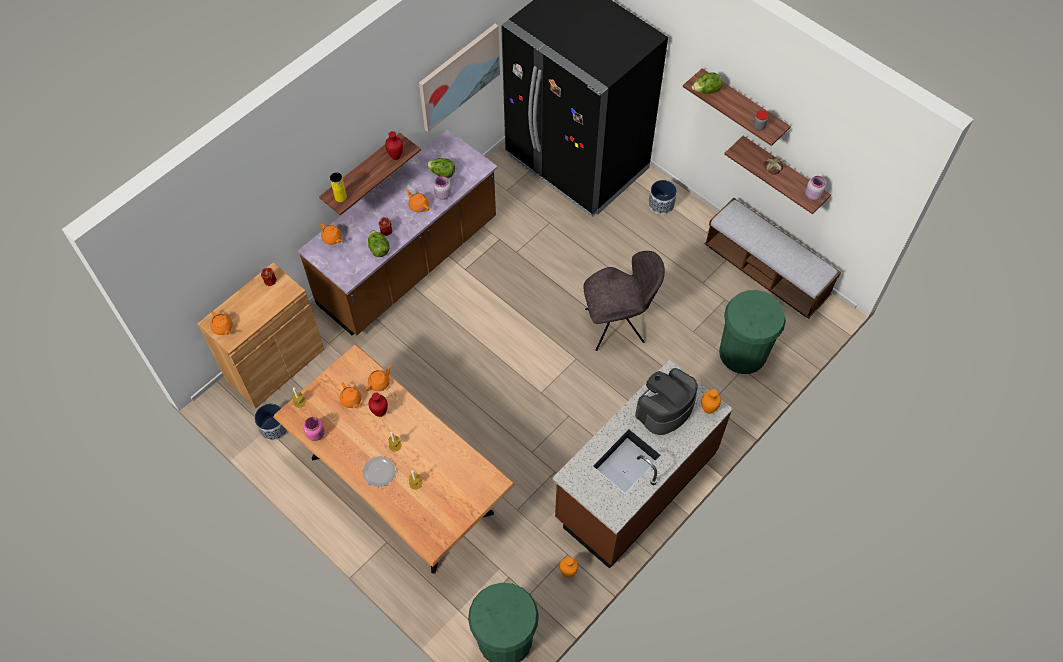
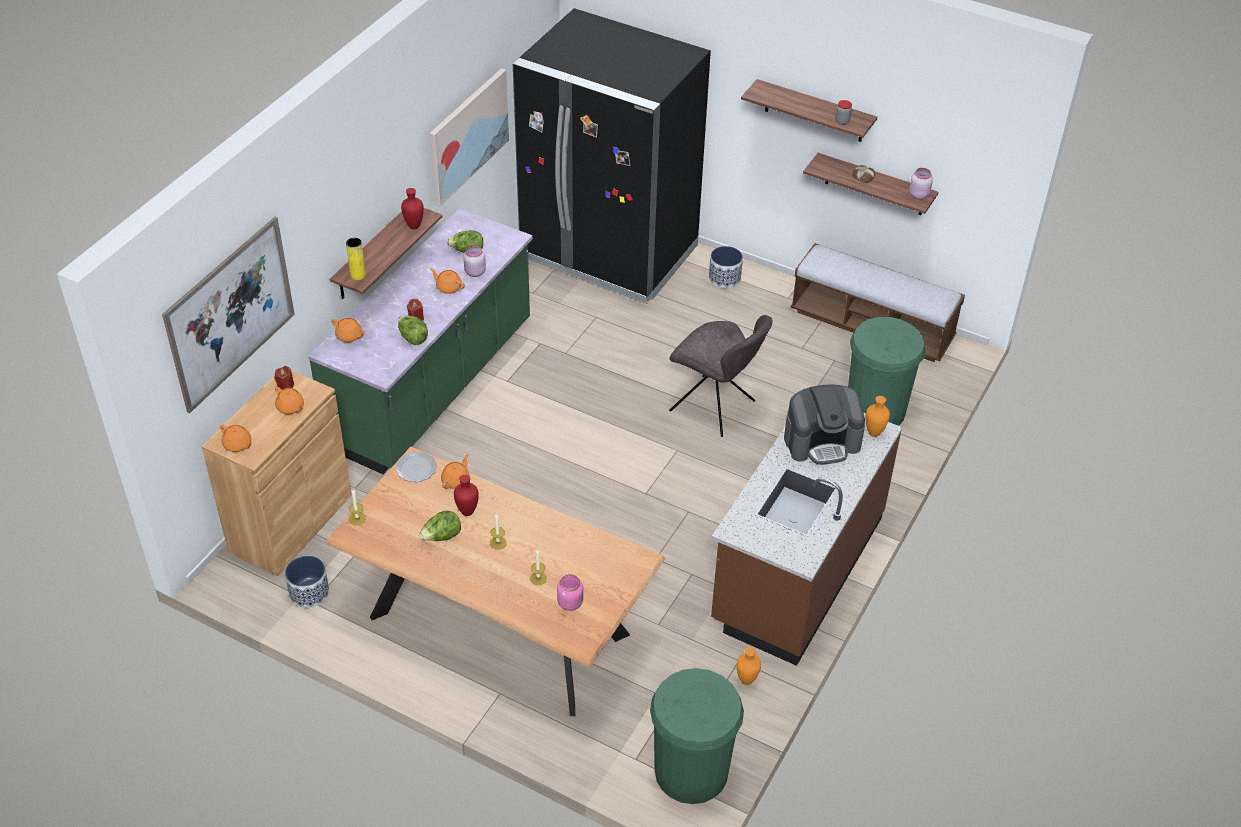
camera: 15 degrees left, 15 degrees down
brown counter [298,129,497,335] -> green counter [308,208,533,474]
pink jar [303,417,325,441] -> pink jar moved to [557,574,583,611]
orange teapot [340,383,362,408] -> orange teapot moved to [275,387,304,414]
plate [362,456,396,487] -> plate moved to [396,452,437,482]
grey chair [584,251,665,351] -> grey chair turned 60 degrees clockwise [669,315,772,437]
coffee machine [635,368,698,435] -> coffee machine turned 135 degrees counterclockwise [784,384,865,465]
lettuce [692,72,722,94] -> lettuce moved to [419,511,461,541]
none -> picture [162,217,295,413]

